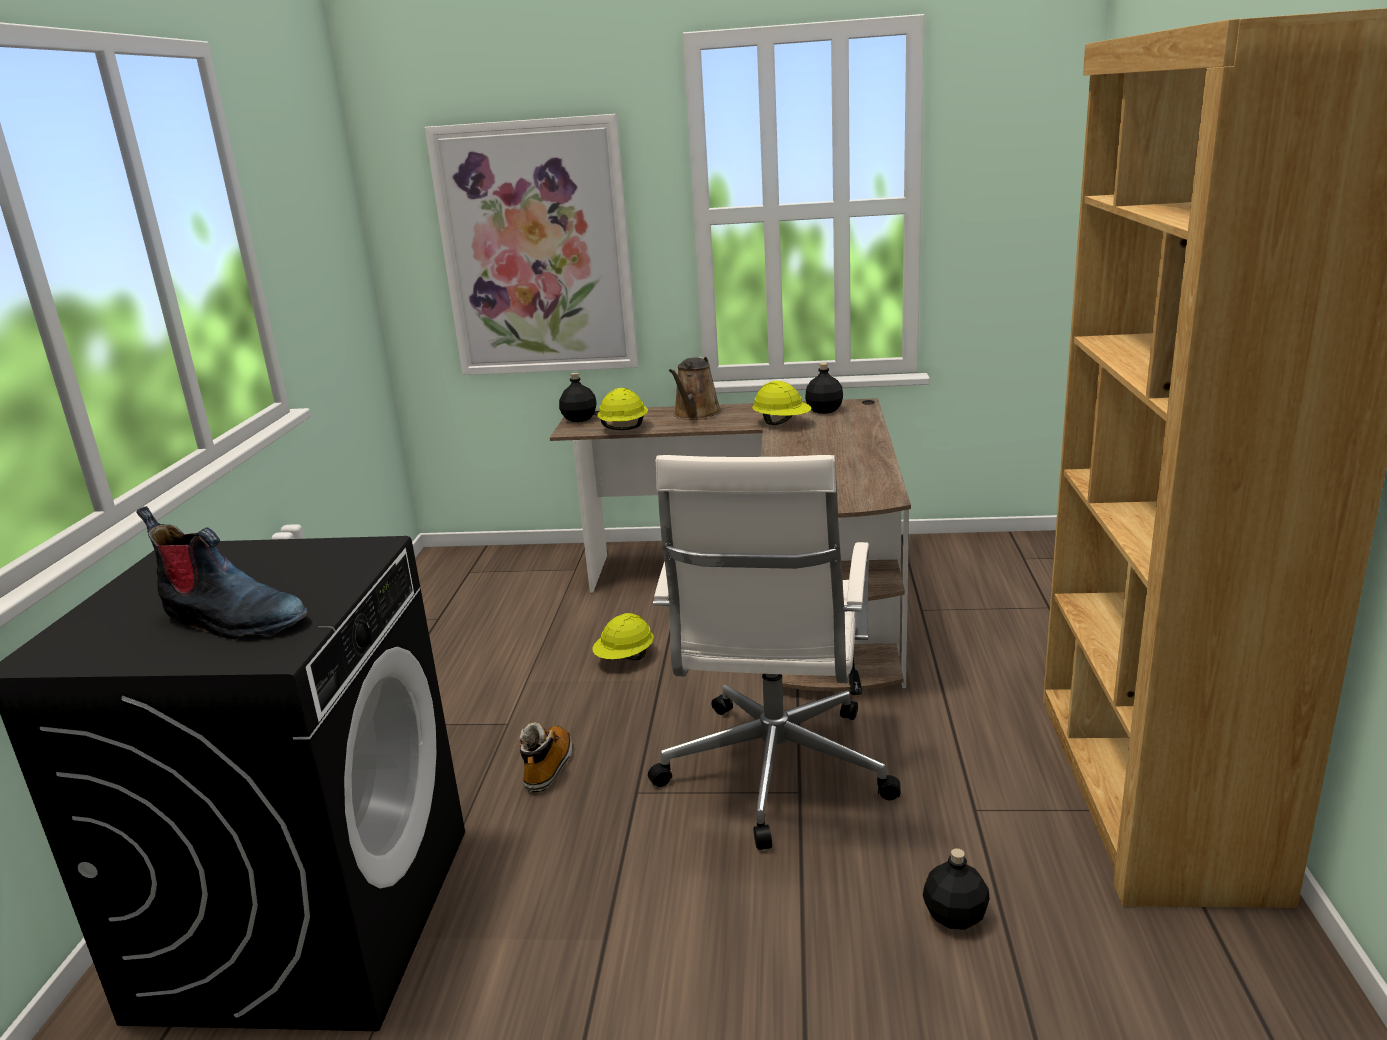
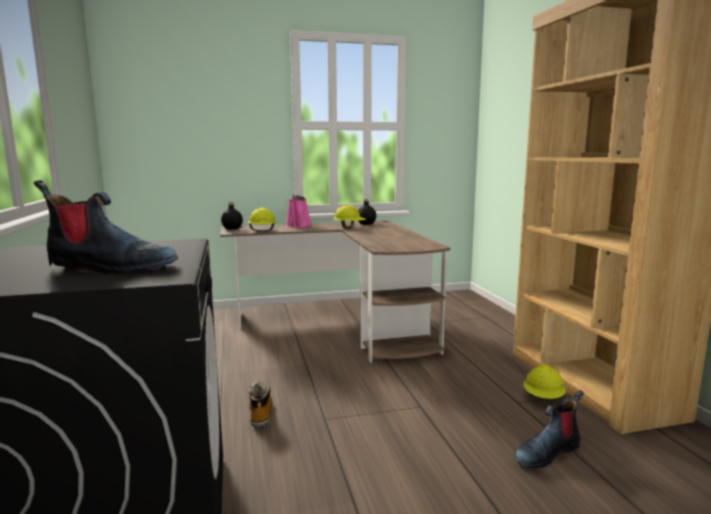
camera: 20 degrees left, 10 degrees down
picture [425,114,639,375] -> none
yellow hard hat [593,613,654,660] -> yellow hard hat moved to [523,365,566,399]
white office chair [648,455,901,850] -> none
brown watering can [669,356,722,420] -> pink watering can [286,195,312,228]
black bottle [923,849,990,930] -> boot [514,390,584,468]

